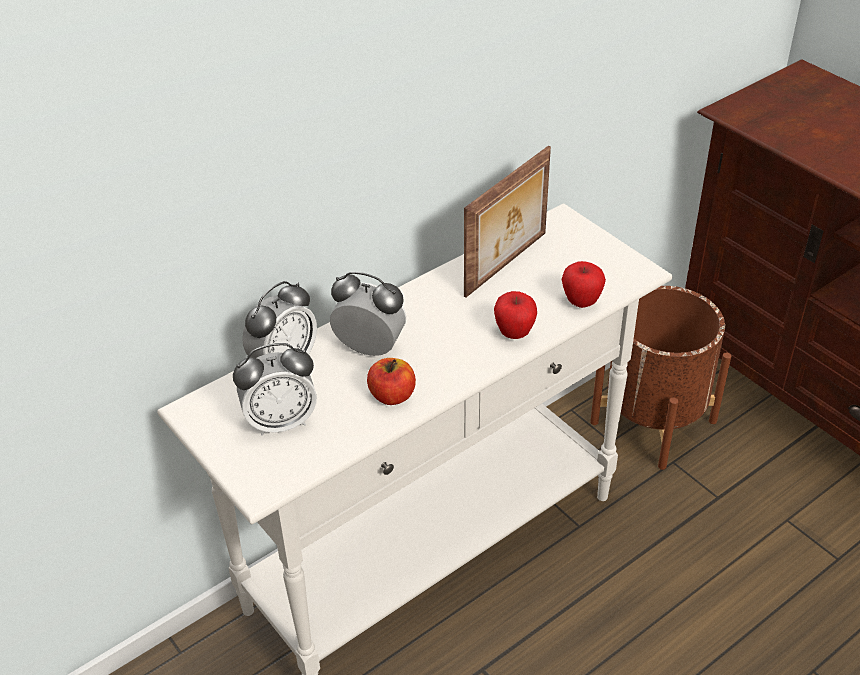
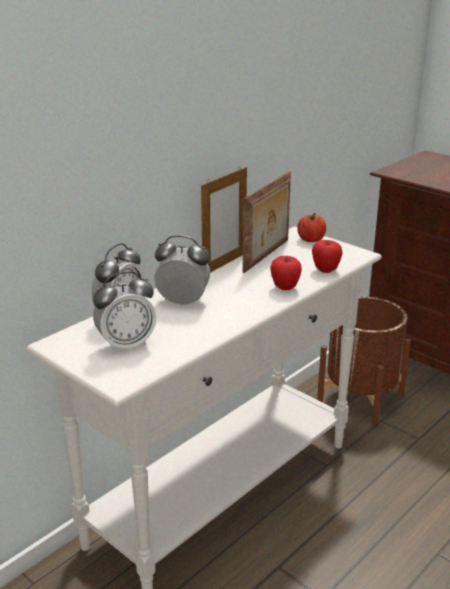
camera: 10 degrees left, 15 degrees down
apple [367,358,416,405] -> apple moved to [297,213,326,242]
none -> picture frame [201,166,247,273]

